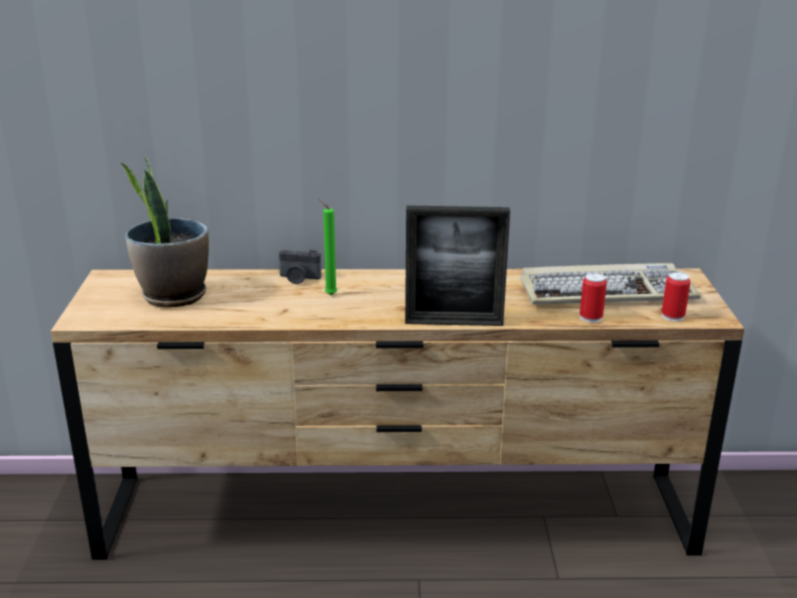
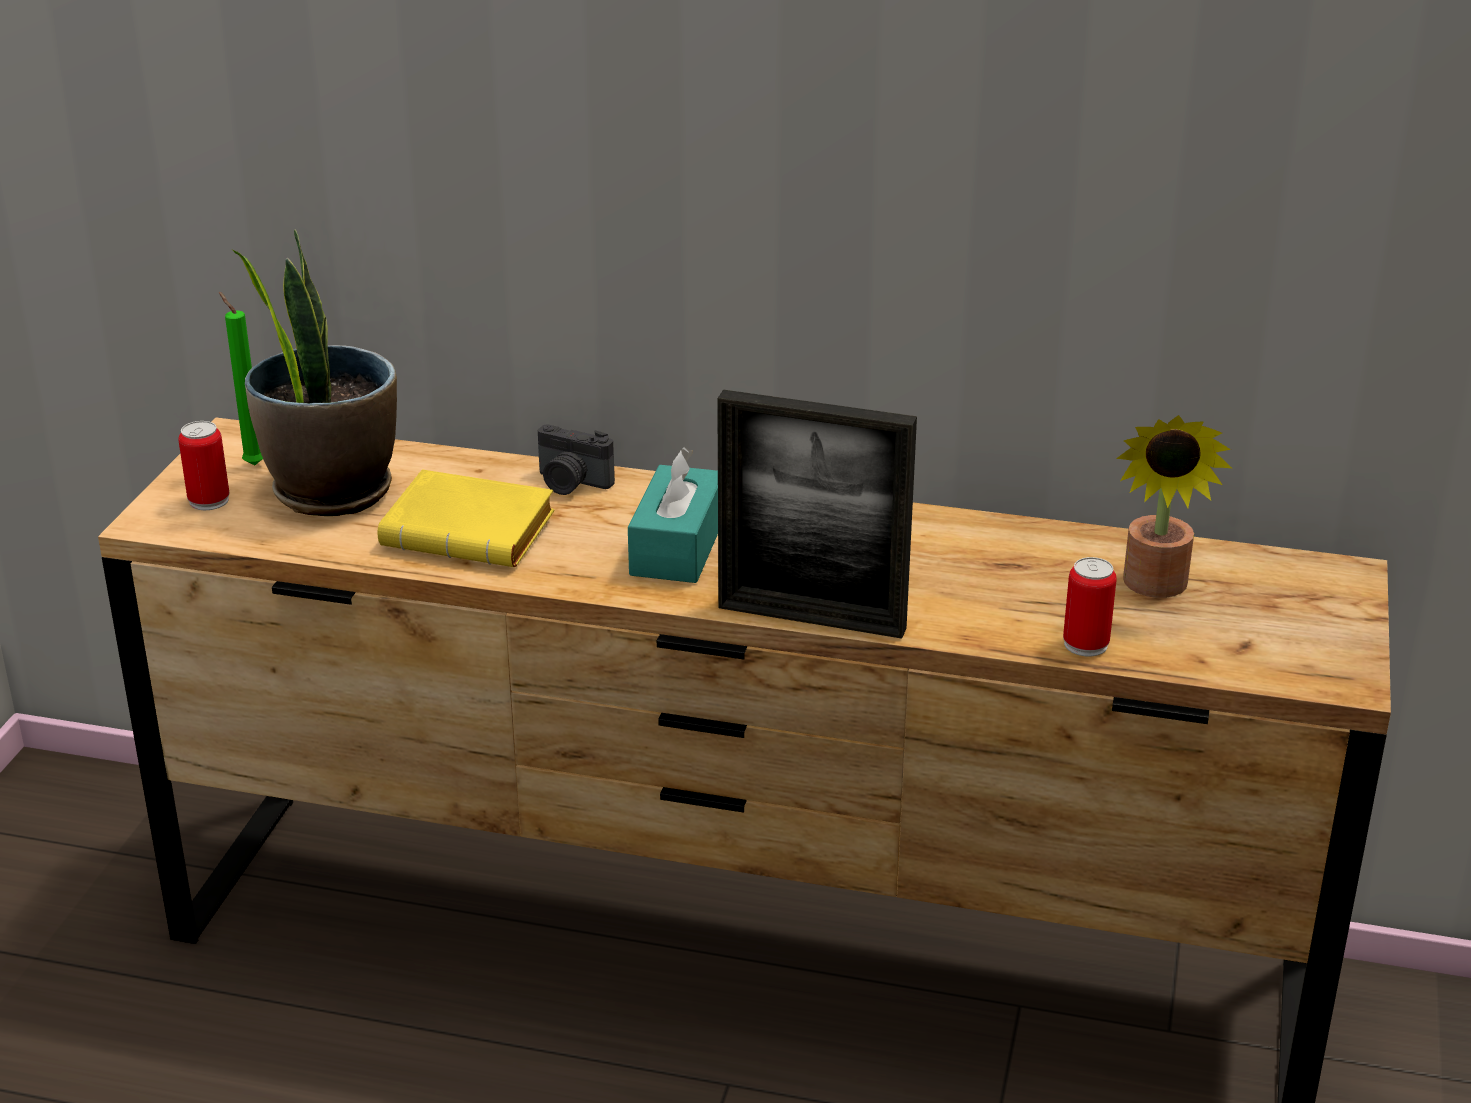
camera: 15 degrees right, 5 degrees up
green candle [318,199,337,295] -> green candle moved to [219,292,263,465]
keyboard [520,263,701,305] -> potted plant [1116,415,1232,598]
can [662,272,690,322] -> can moved to [178,421,230,510]
none -> yellow book [377,470,555,567]
none -> turquoise tissue box [628,447,718,583]

